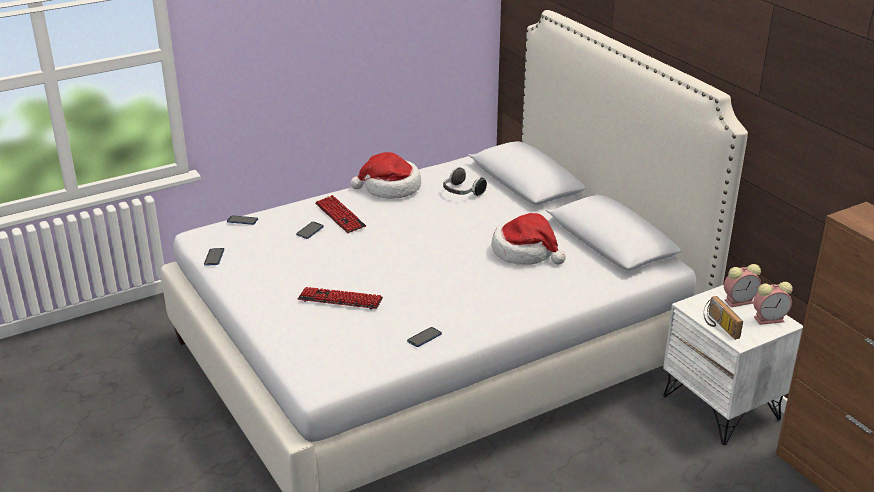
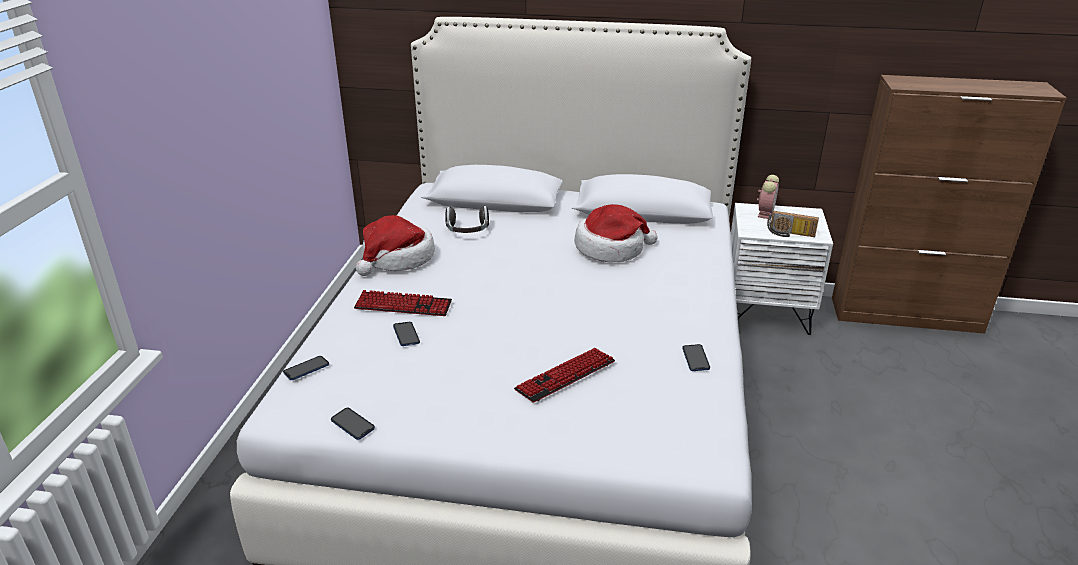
camera: 50 degrees left, 0 degrees up
alarm clock [753,282,793,325] -> none

